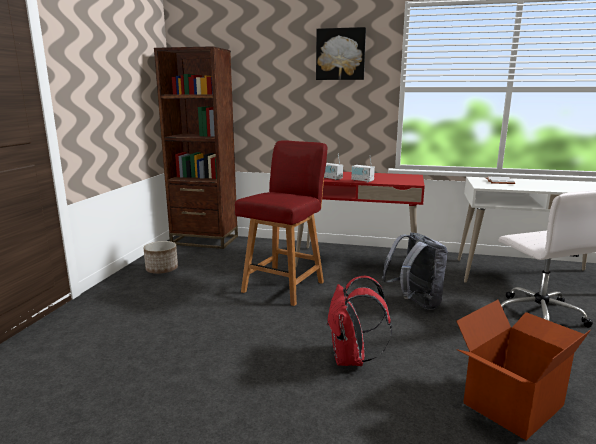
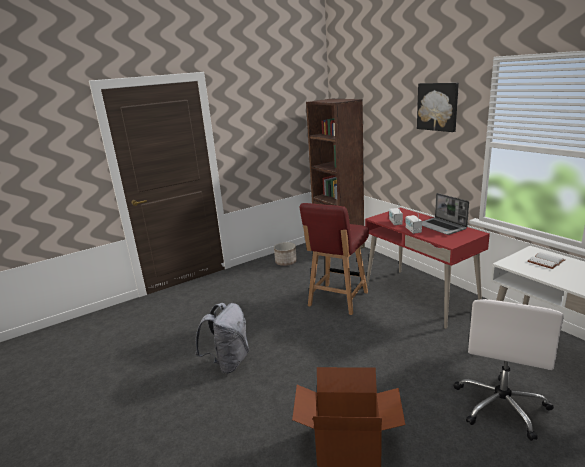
camera: 45 degrees right, 5 degrees up
red chair [235,140,328,306] -> red chair turned 135 degrees clockwise [299,203,369,315]
red backpack [327,276,392,366] -> none
grey backpack [381,233,448,310] -> grey backpack moved to [195,303,249,374]
none -> laptop [422,193,469,235]

